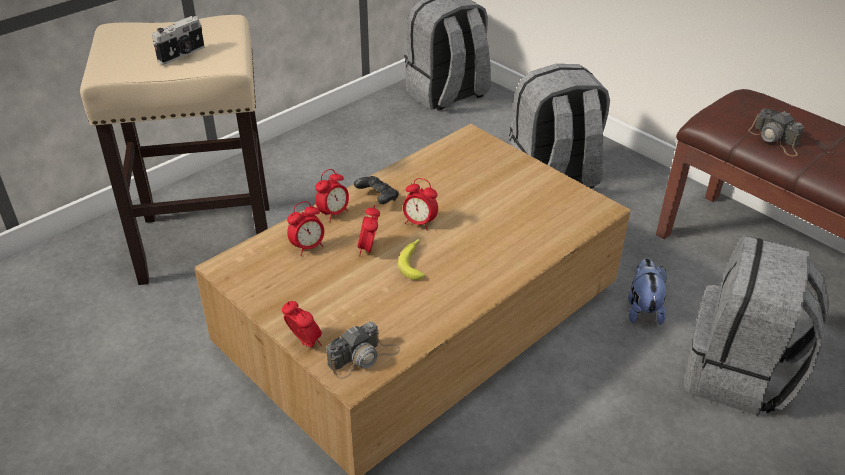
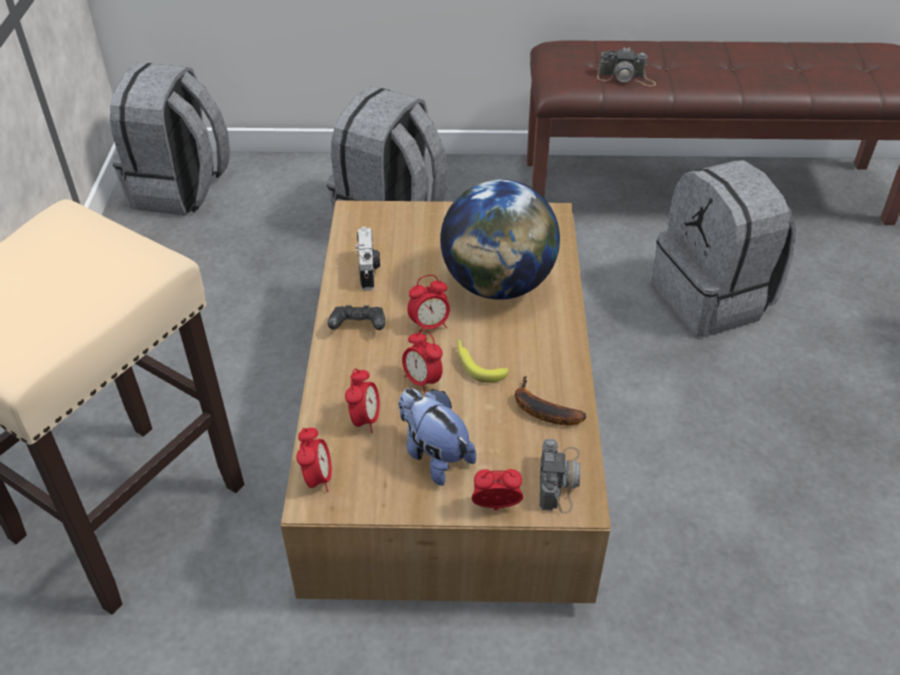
camera: 45 degrees left, 5 degrees up
camera [152,16,205,65] -> camera moved to [356,227,380,290]
alarm clock [315,169,349,222] -> alarm clock moved to [296,428,332,492]
plush toy [628,258,666,325] -> plush toy moved to [399,388,476,486]
none -> globe [440,179,560,300]
none -> banana [515,376,586,425]

